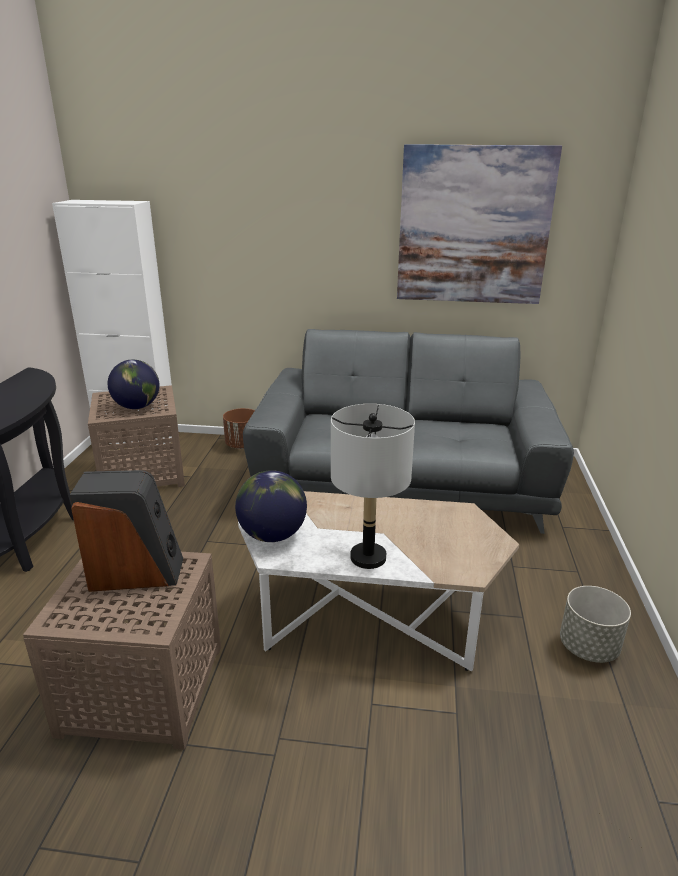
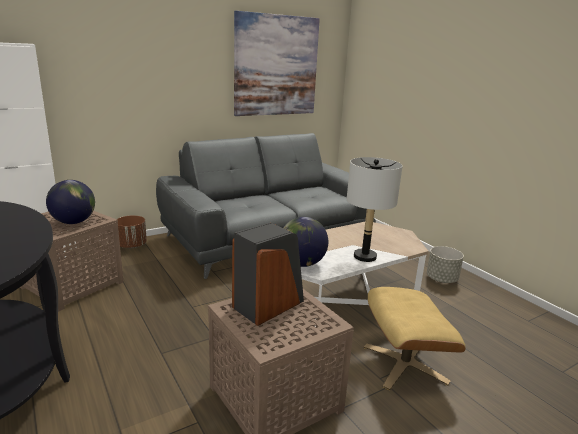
camera: 40 degrees left, 5 degrees down
none -> beige ottoman [364,287,466,390]

